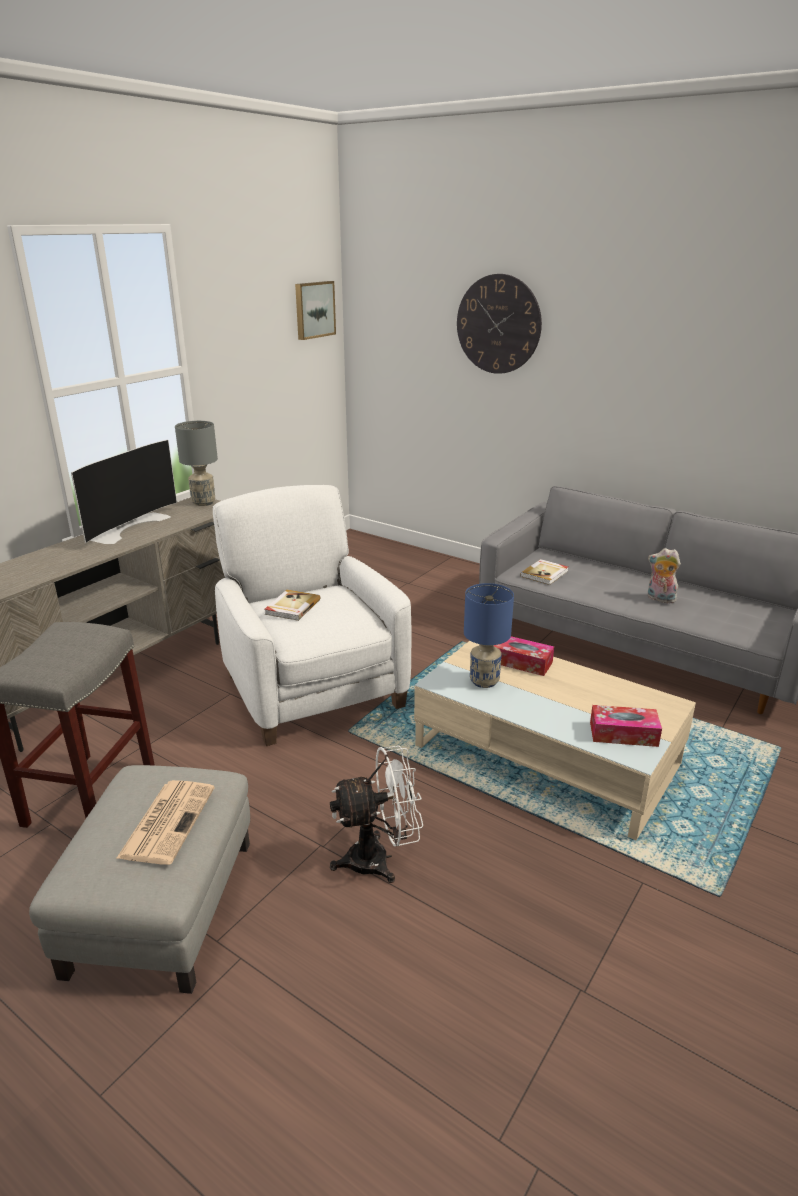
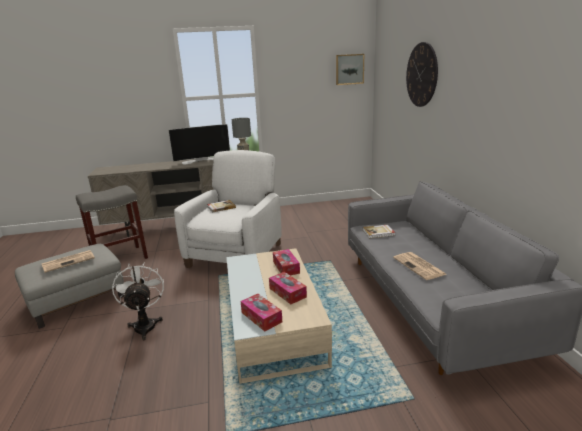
camera: 45 degrees right, 5 degrees down
white fan [330,746,423,883] -> white fan turned 135 degrees counterclockwise [112,264,164,340]
blue table lamp [464,583,514,688] -> none
plush toy [648,548,681,603] -> newspaper [393,252,446,280]
none -> tissue box [269,272,307,304]

